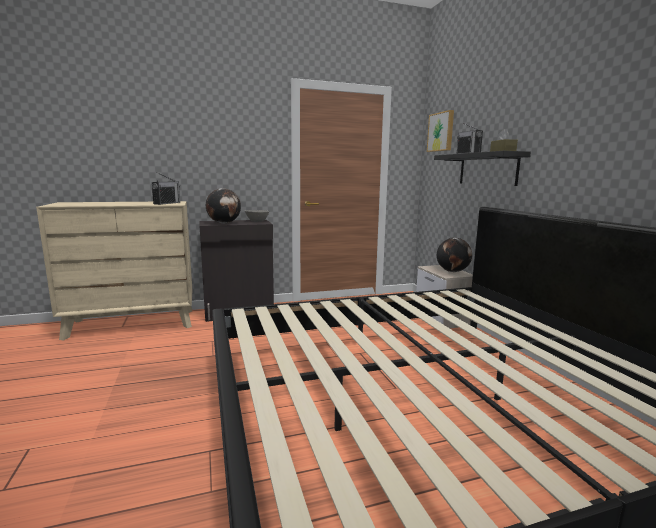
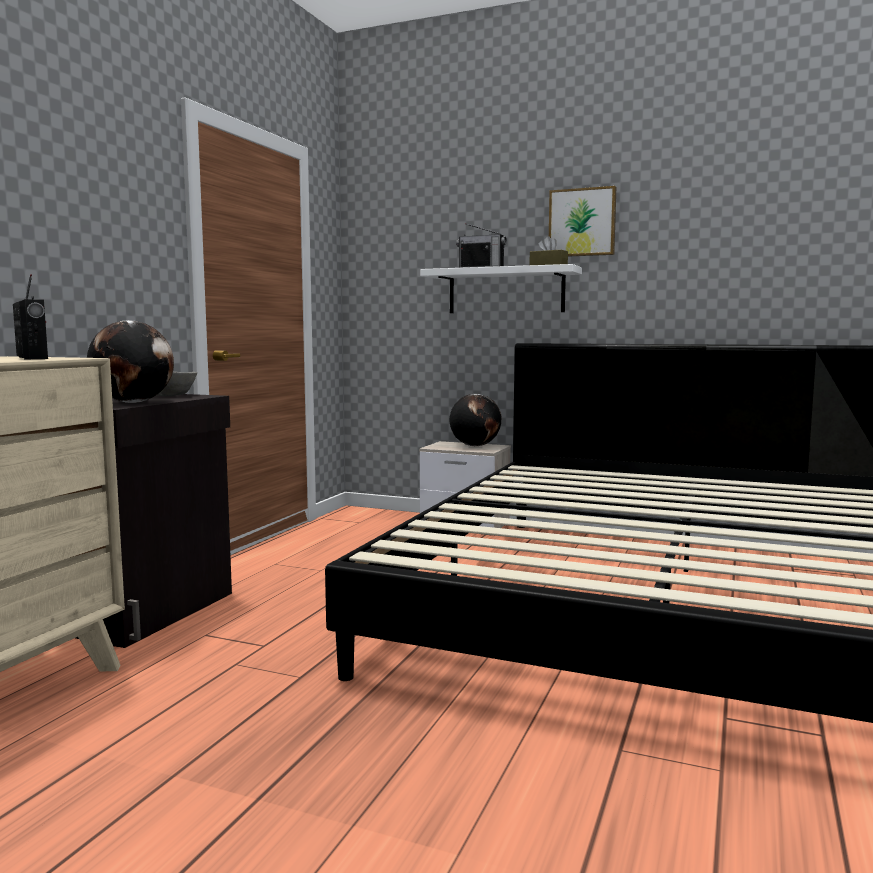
camera: 50 degrees left, 5 degrees down
picture [427,110,454,152] -> picture moved to [549,186,616,257]
black shelf [434,151,531,186] -> white shelf [420,264,582,313]

